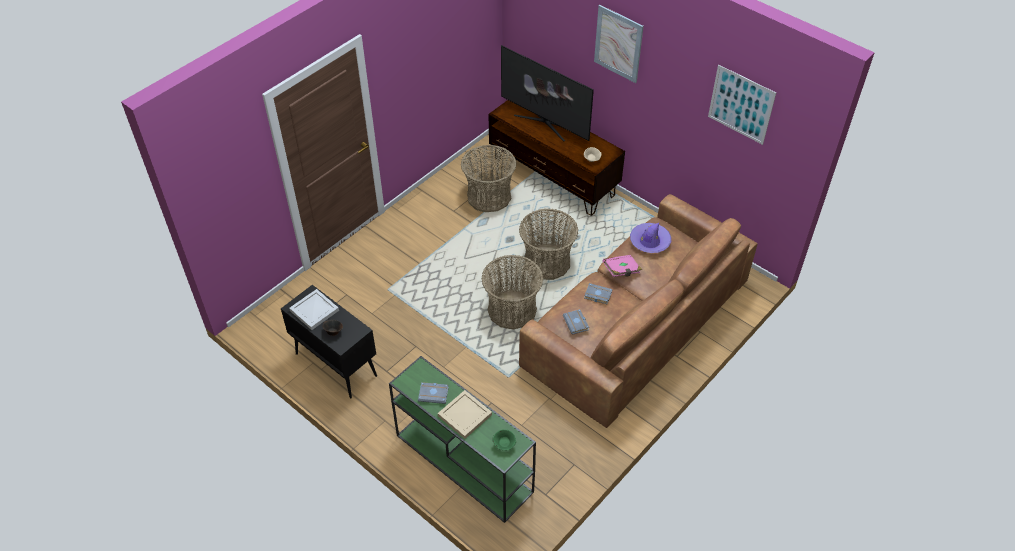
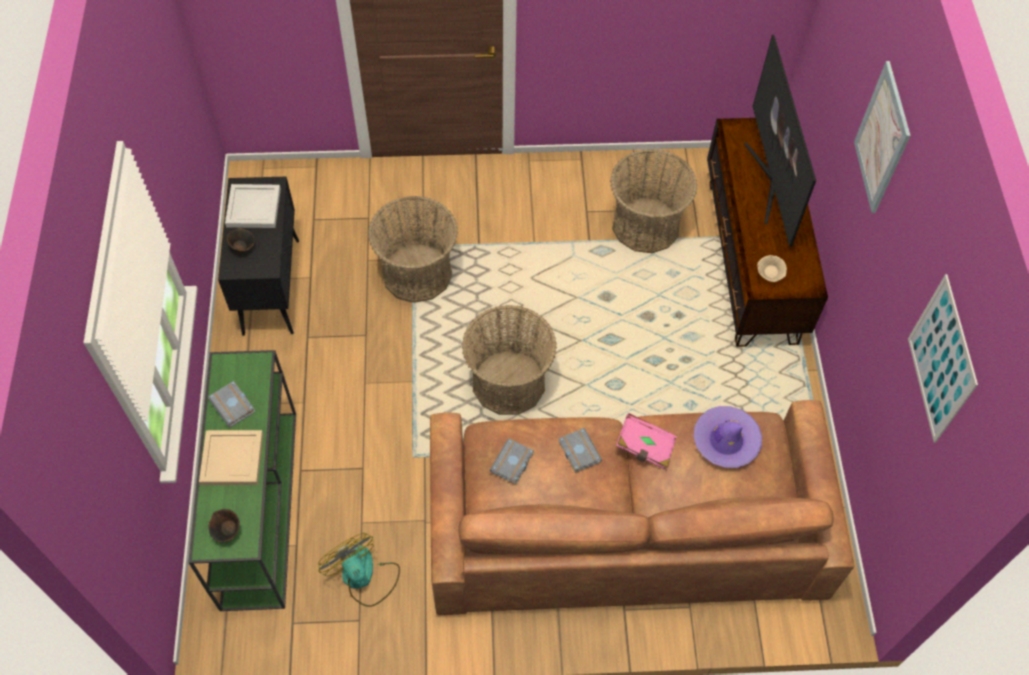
camera: 45 degrees right, 10 degrees up
green bowl [492,429,516,451] -> brown bowl [209,509,240,543]
basket [519,208,578,280] -> basket moved to [368,196,458,303]
none -> fan [318,533,400,607]

